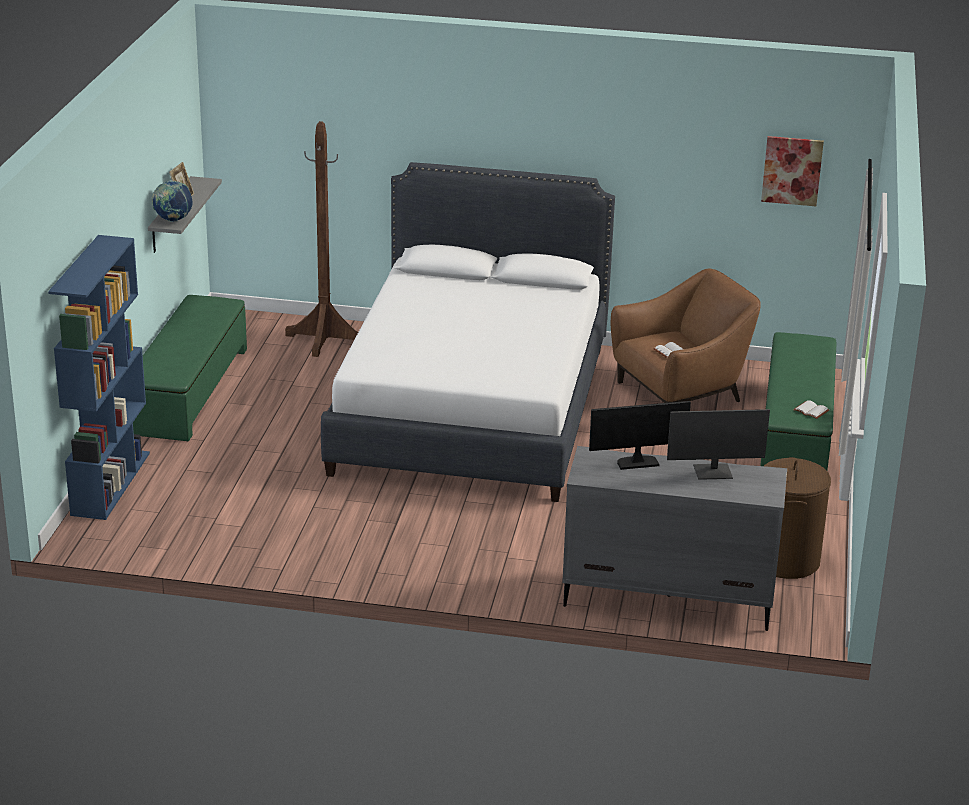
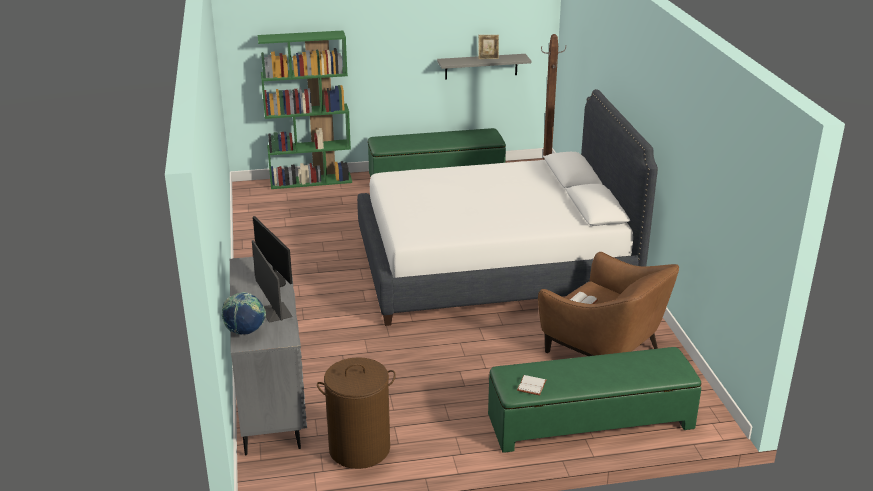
camera: 70 degrees right, 0 degrees up
blue bookcase [48,235,150,520] -> green bookcase [258,30,352,189]
globe [152,180,193,222] -> globe moved to [222,292,266,335]
picture [761,136,824,206] -> none

